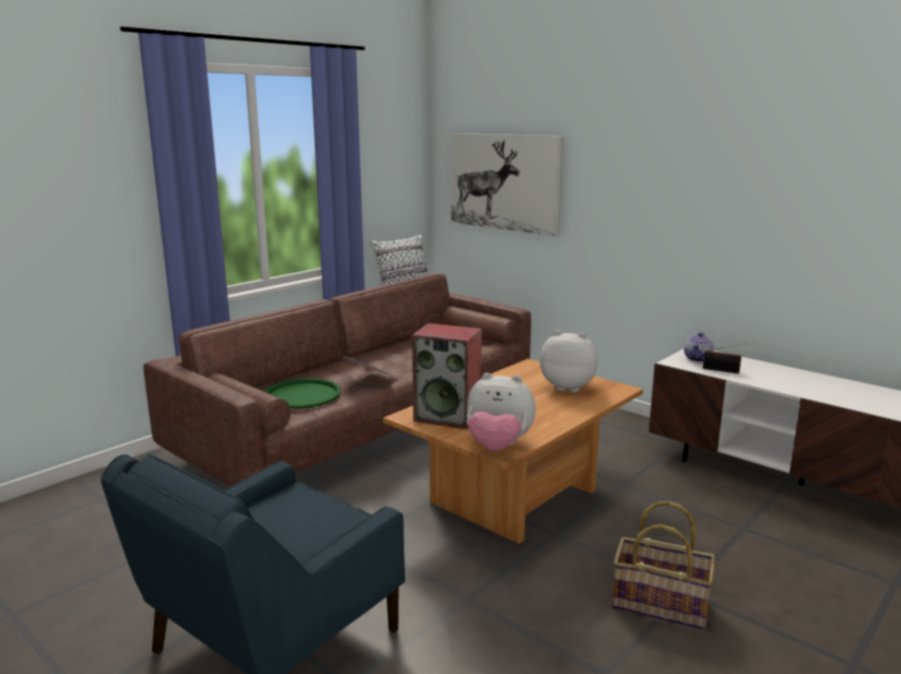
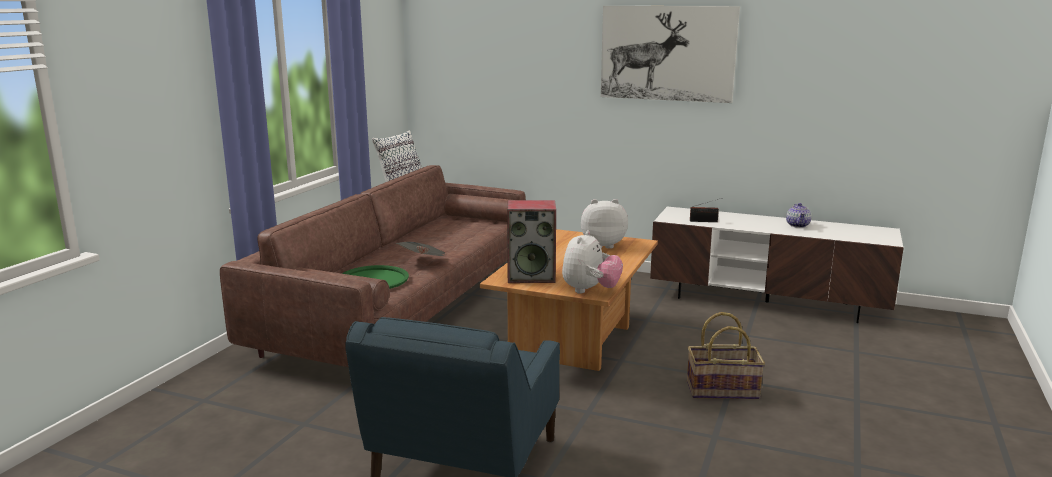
camera: 20 degrees left, 0 degrees up
picture [451,133,564,236] -> picture moved to [601,6,740,103]
plush toy [467,373,536,451] -> plush toy turned 60 degrees counterclockwise [562,230,623,294]
teapot [684,332,714,362] -> teapot moved to [786,203,811,228]

